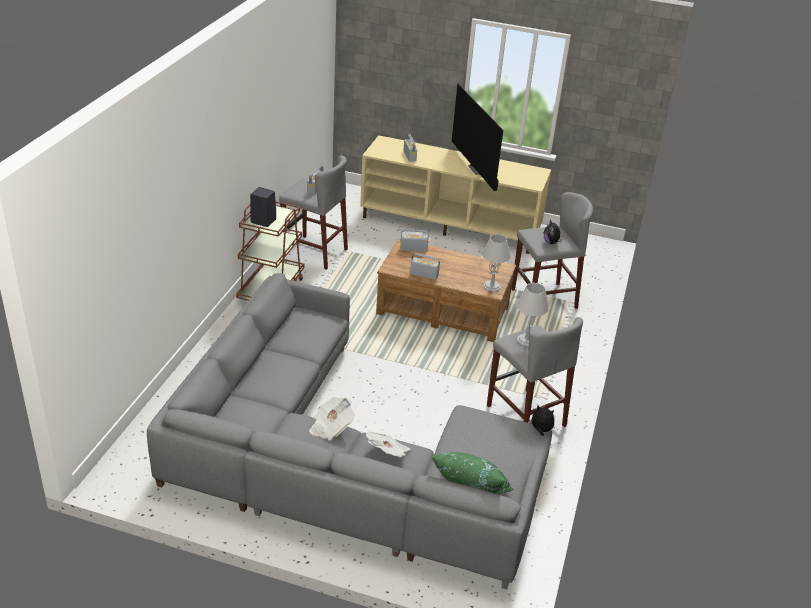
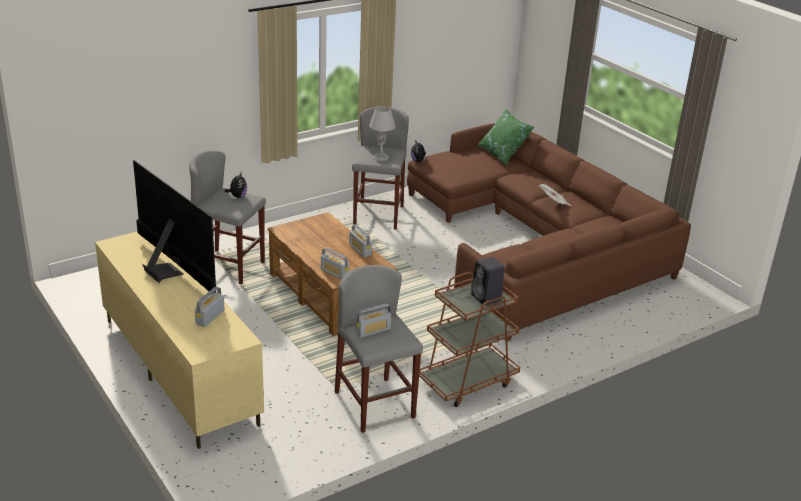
camera: 140 degrees left, 5 degrees down
grey sofa [147,273,552,590] -> brown sofa [407,117,691,342]
newspaper [366,432,410,458] -> none
television [452,84,503,191] -> television turned 60 degrees counterclockwise [133,160,216,294]
grey table lamp [482,234,511,291] -> none

